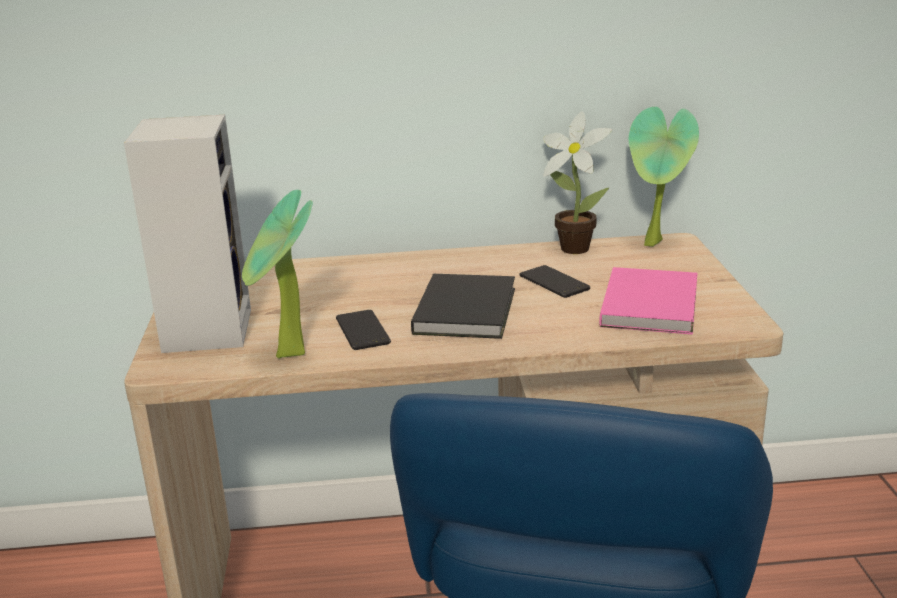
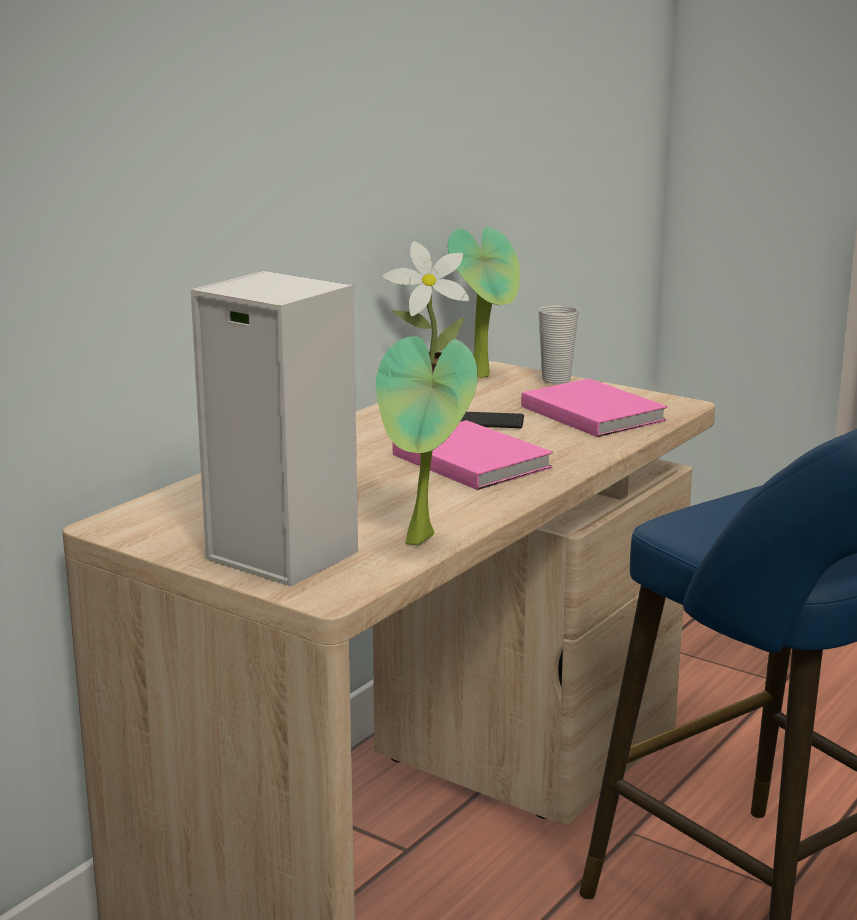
camera: 50 degrees left, 5 degrees down
phone [336,310,391,350] -> none
black book [411,274,515,339] -> pink book [392,420,553,490]
none -> cup [538,305,579,384]

